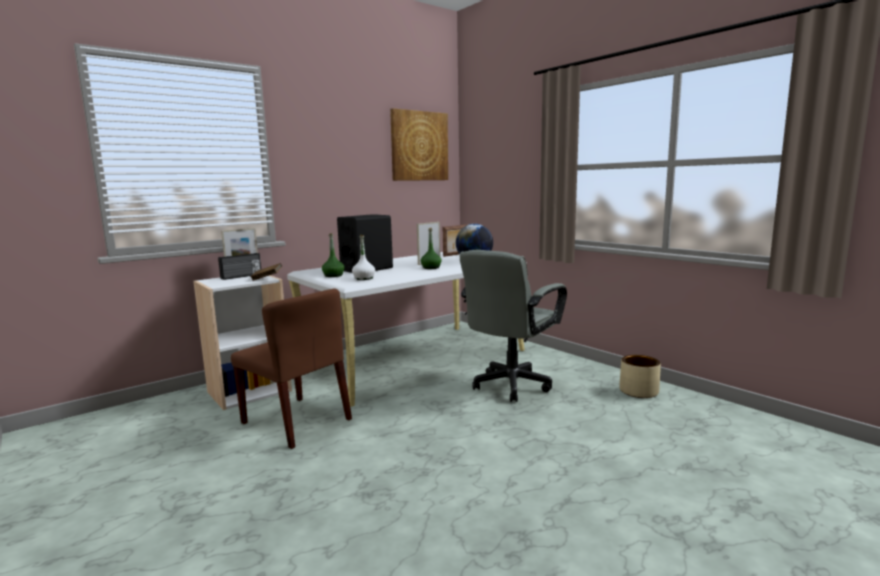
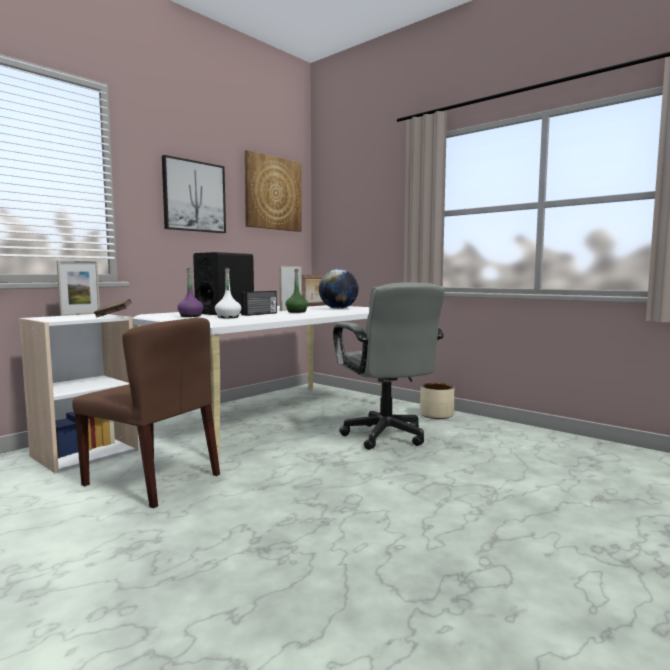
camera: 10 degrees left, 5 degrees down
radio [218,253,261,280] -> radio moved to [241,291,277,316]
green bottle [322,233,345,277] -> purple bottle [177,268,204,317]
grey office chair [459,250,567,402] -> grey office chair turned 45 degrees counterclockwise [333,282,445,450]
beige planter [619,355,661,398] -> beige planter moved to [420,383,454,419]
none -> picture [162,155,226,233]

